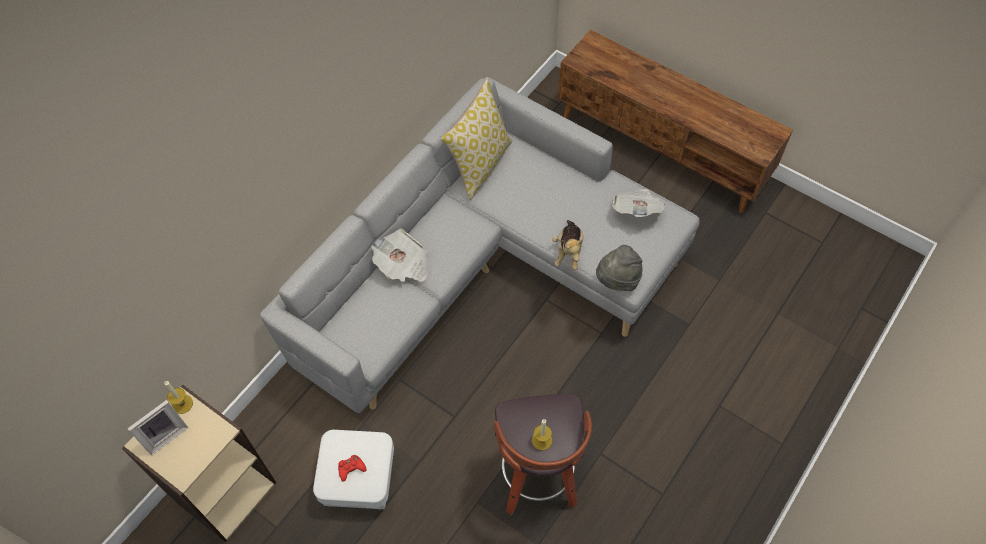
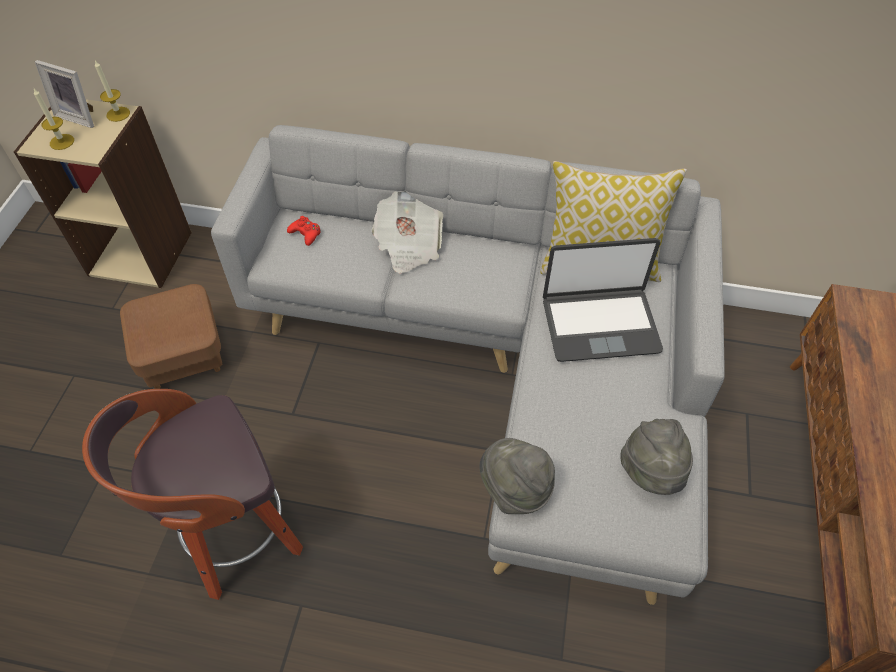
camera: 65 degrees right, 5 degrees down
white ottoman [313,430,394,509] -> brown ottoman [120,284,222,389]
red game controller [338,455,367,482] -> red game controller moved to [287,216,321,246]
candle [532,419,552,450] -> candle moved to [34,89,74,150]
plush toy [552,220,584,270] -> none
newspaper [612,189,665,217] -> grey hat [620,419,693,495]
none -> laptop [543,238,663,362]

